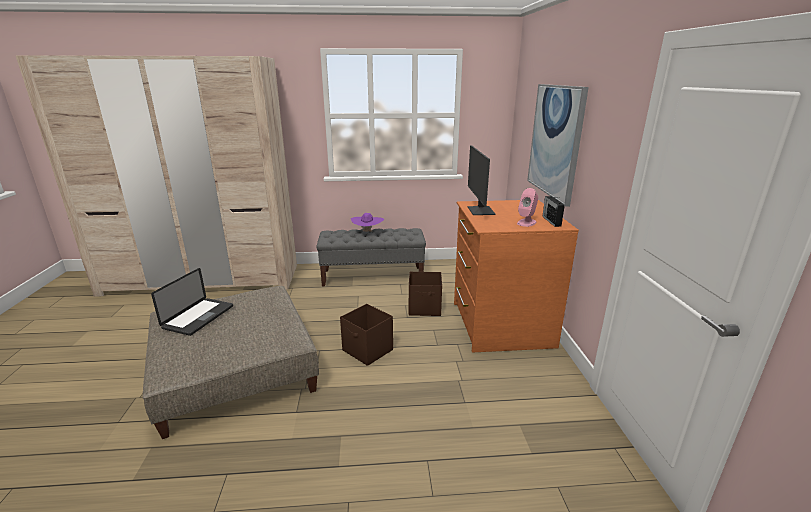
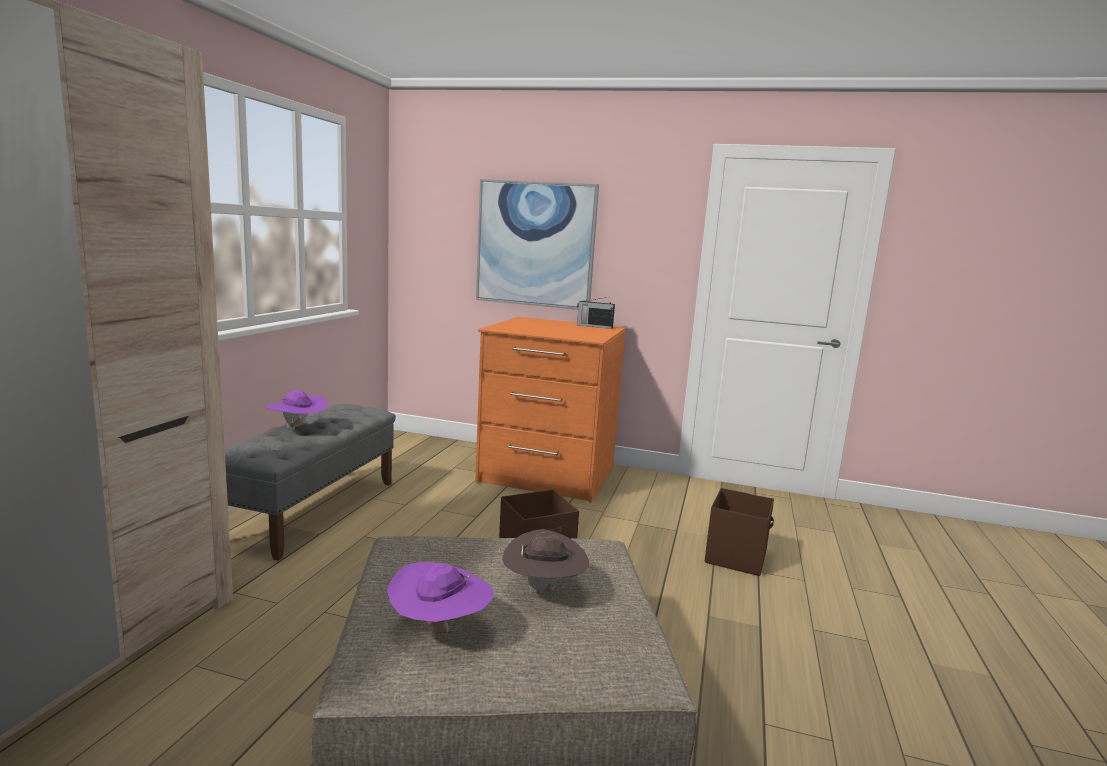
camera: 70 degrees left, 10 degrees down
laptop [151,268,233,336] -> purple hat [387,562,494,632]
brown storage box [409,272,442,316] -> brown storage box moved to [705,488,774,576]
monitor [468,145,496,215] -> none
pink speaker [517,188,538,227] -> none
none -> brown hat [502,529,589,594]

